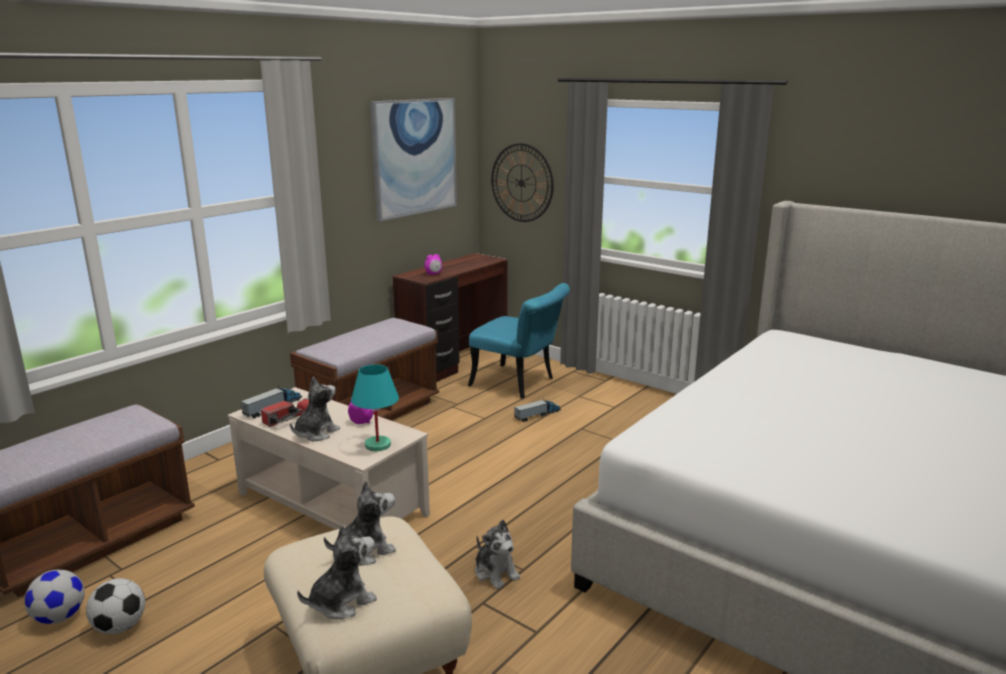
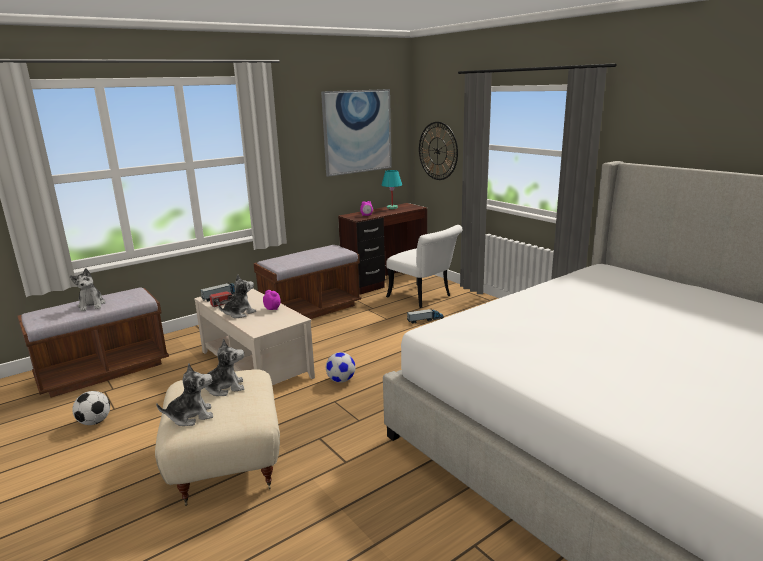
camera: 15 degrees right, 0 degrees up
football [24,570,84,624] -> football moved to [326,352,356,383]
turquoise table lamp [351,364,399,451] -> turquoise table lamp moved to [381,170,402,209]
turquoise chair [468,283,570,399] -> white chair [386,225,462,308]
plush toy [475,520,520,589] -> plush toy moved to [70,268,106,311]

